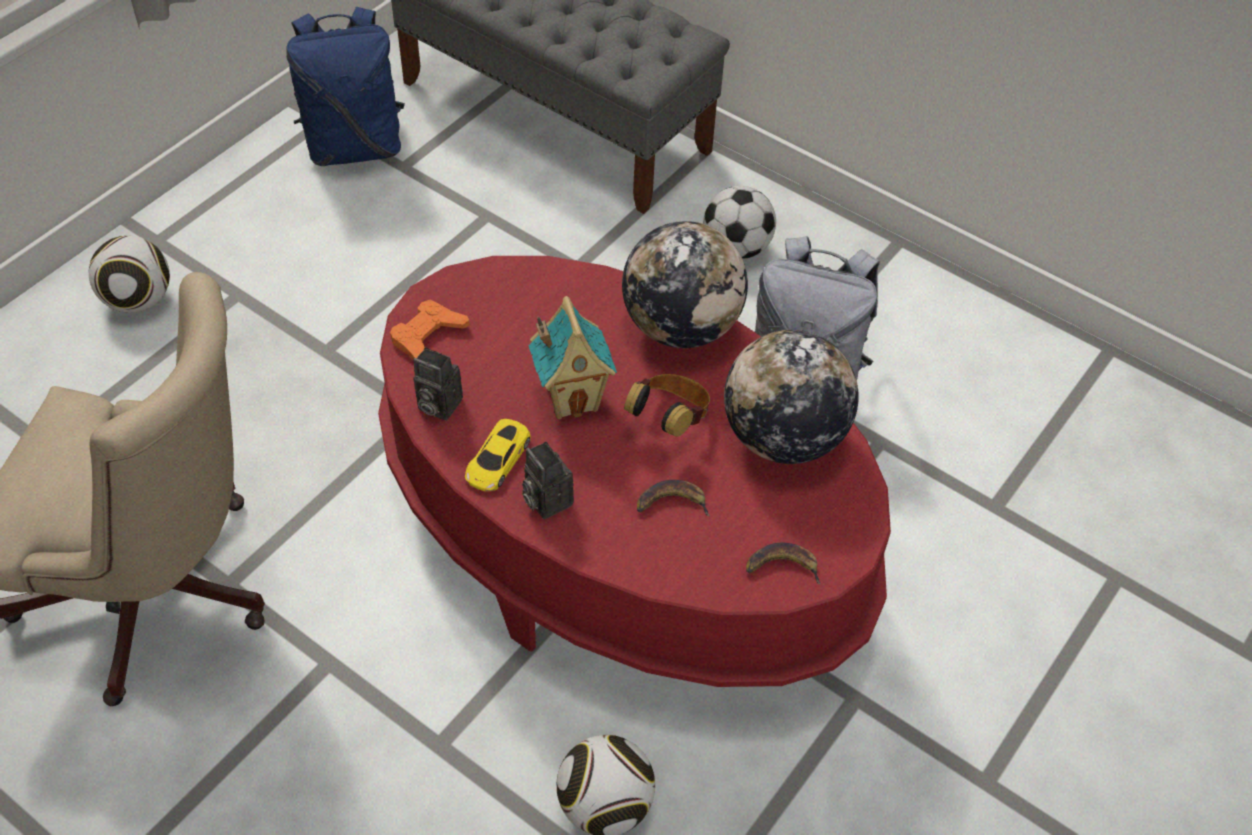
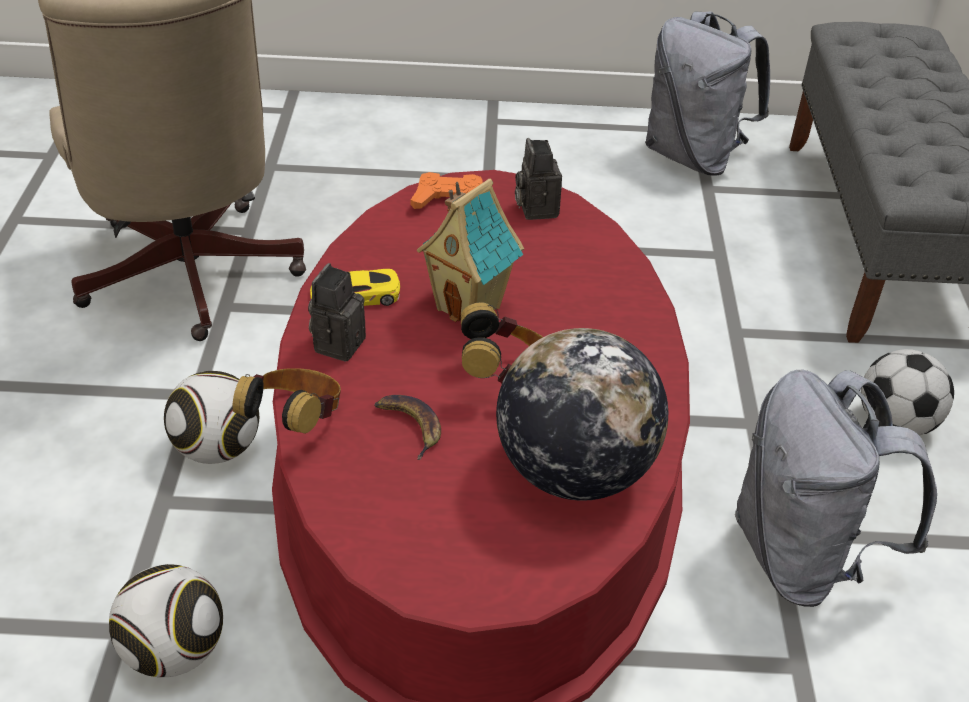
camera: 55 degrees right, 10 degrees down
football [89,236,170,313] -> football moved to [164,371,259,464]
blue backpack [287,7,405,166] -> grey backpack [645,11,770,175]
camera [413,347,463,420] -> camera moved to [515,138,562,220]
globe [622,221,748,348] -> none
banana [746,543,821,585] -> none
none -> headphones [232,368,341,433]

